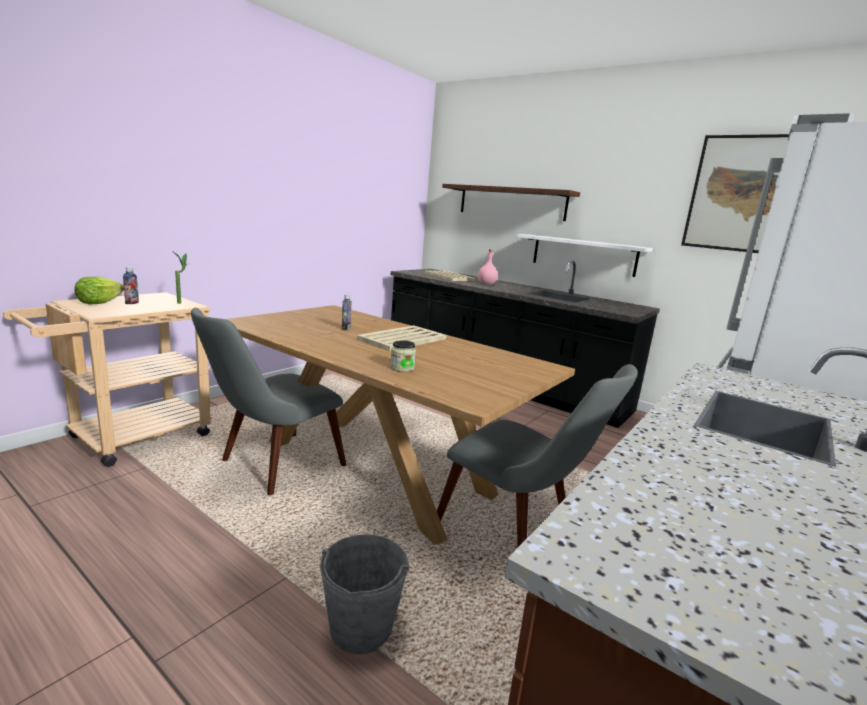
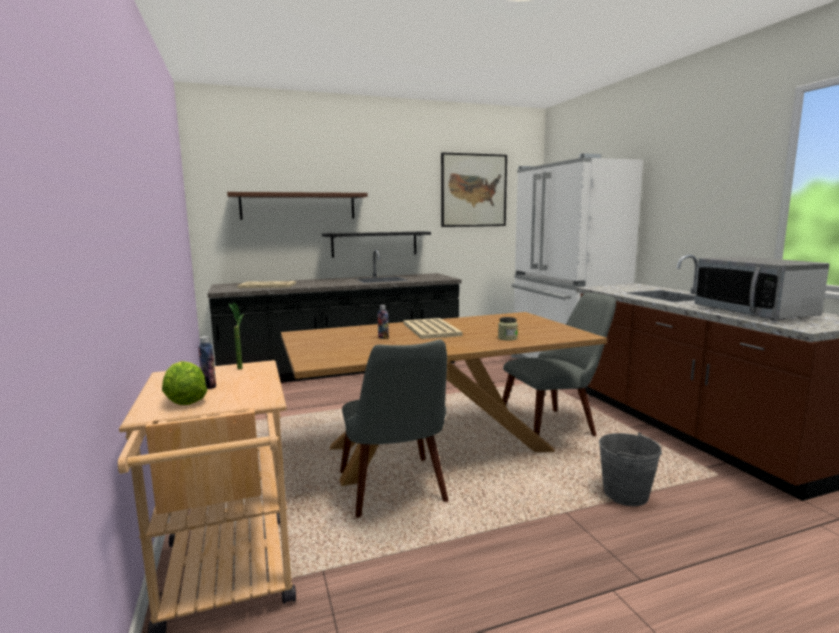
camera: 55 degrees left, 5 degrees down
pink bottle [478,250,498,285] -> none
white shelf [517,234,653,277] -> black shelf [322,231,431,257]
none -> microwave [694,256,829,320]

